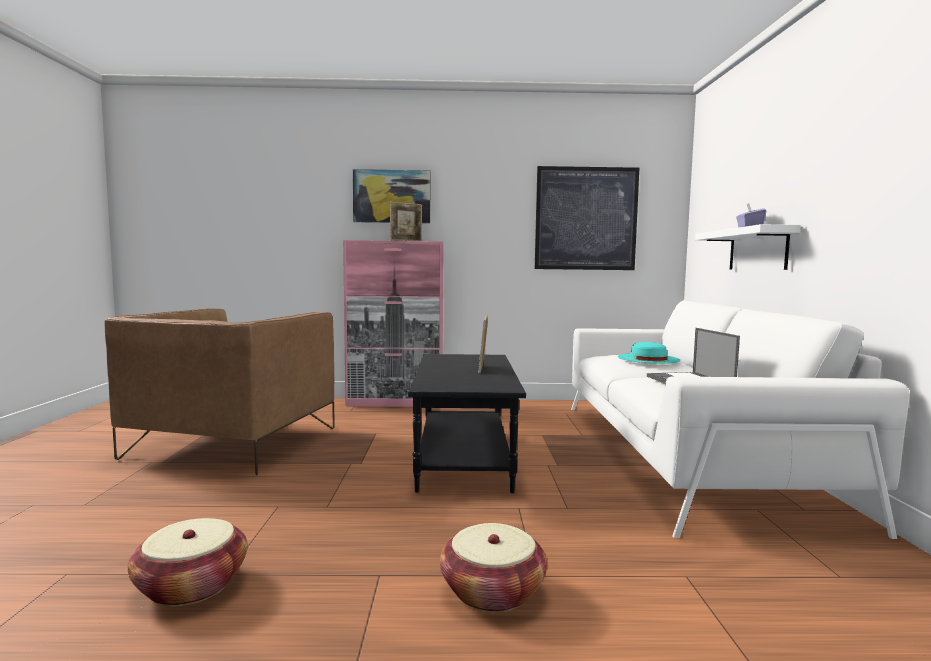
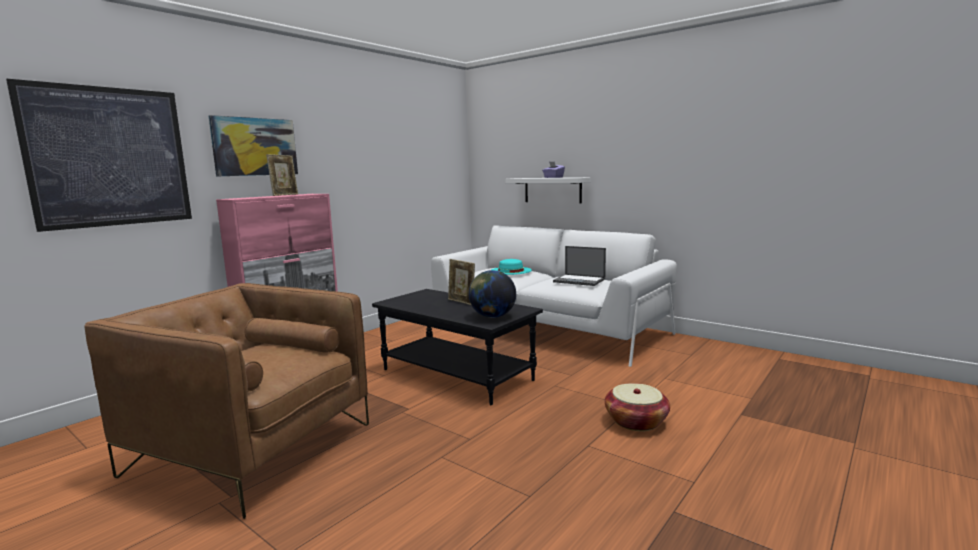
camera: 50 degrees left, 5 degrees up
brown armchair [104,308,335,476] -> brown armchair turned 150 degrees clockwise [84,283,369,519]
basket [128,518,248,606] -> none
picture [535,166,639,270] -> picture moved to [6,79,192,232]
none -> globe [469,270,516,318]

